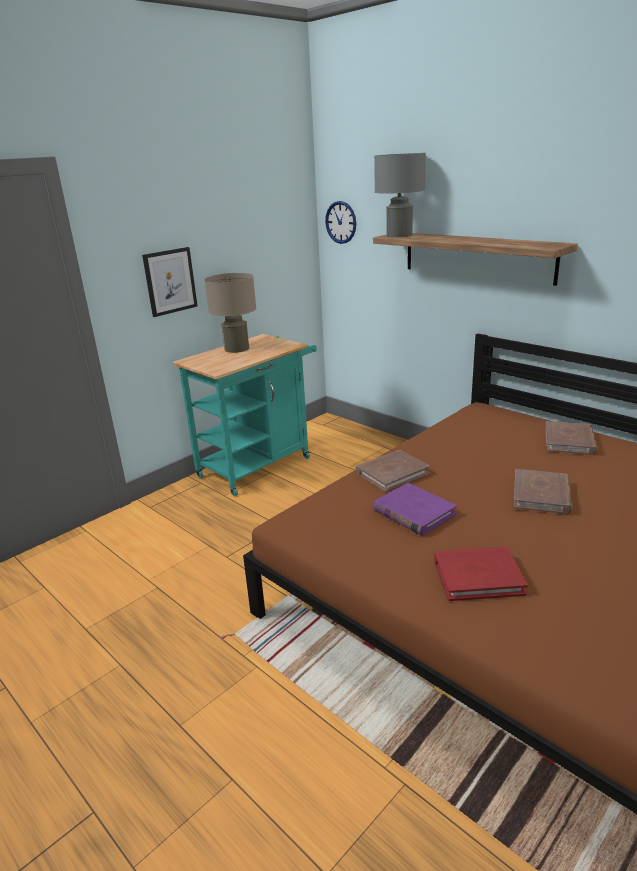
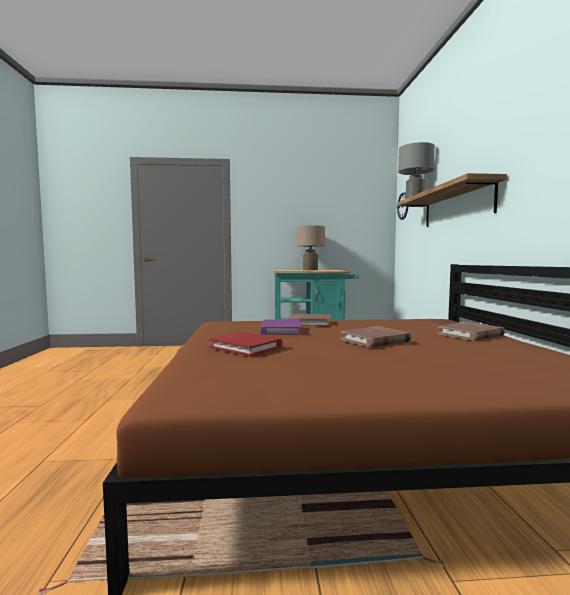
camera: 40 degrees right, 20 degrees down
picture [142,247,198,317] -> none

